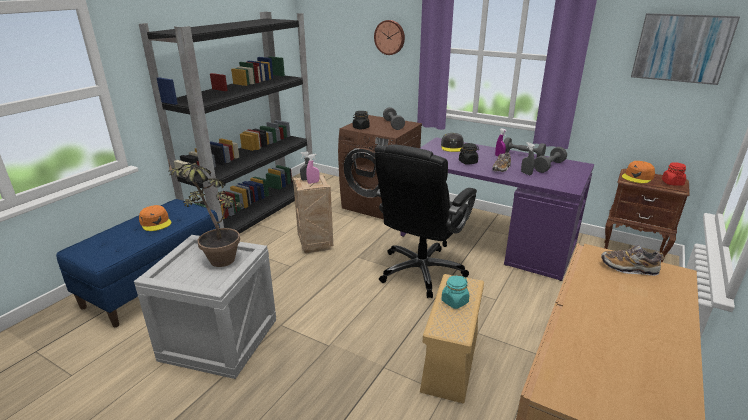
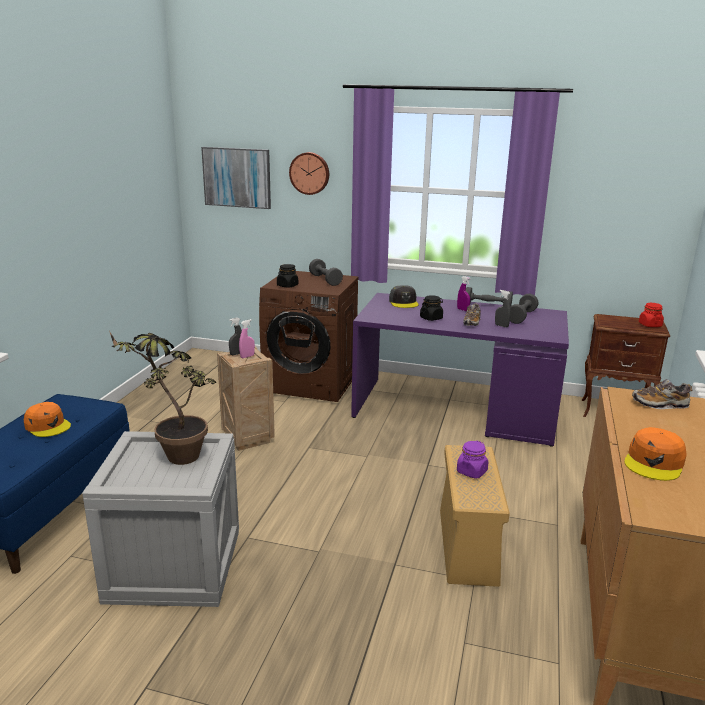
camera: 15 degrees left, 5 degrees down
black bookcase [139,12,312,234] -> none
black office chair [374,144,477,298] -> none
turquoise jar [442,276,469,309] -> purple jar [457,441,488,479]
orange cap [622,161,655,183] -> orange cap moved to [624,427,687,481]
picture [631,13,740,85] -> picture moved to [201,147,271,209]

